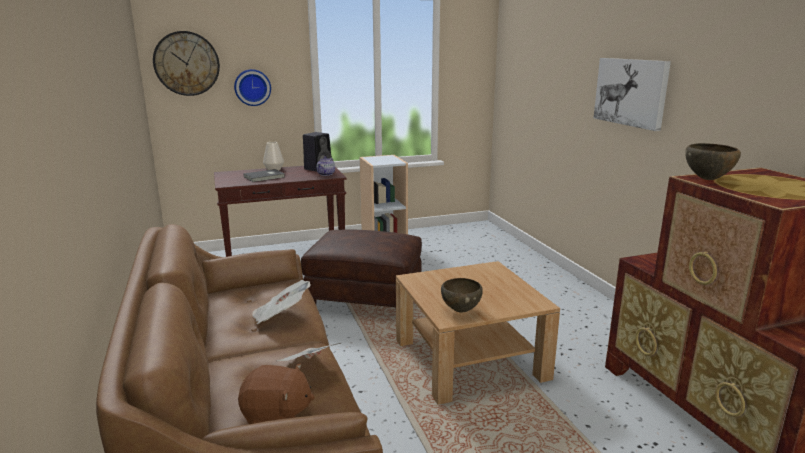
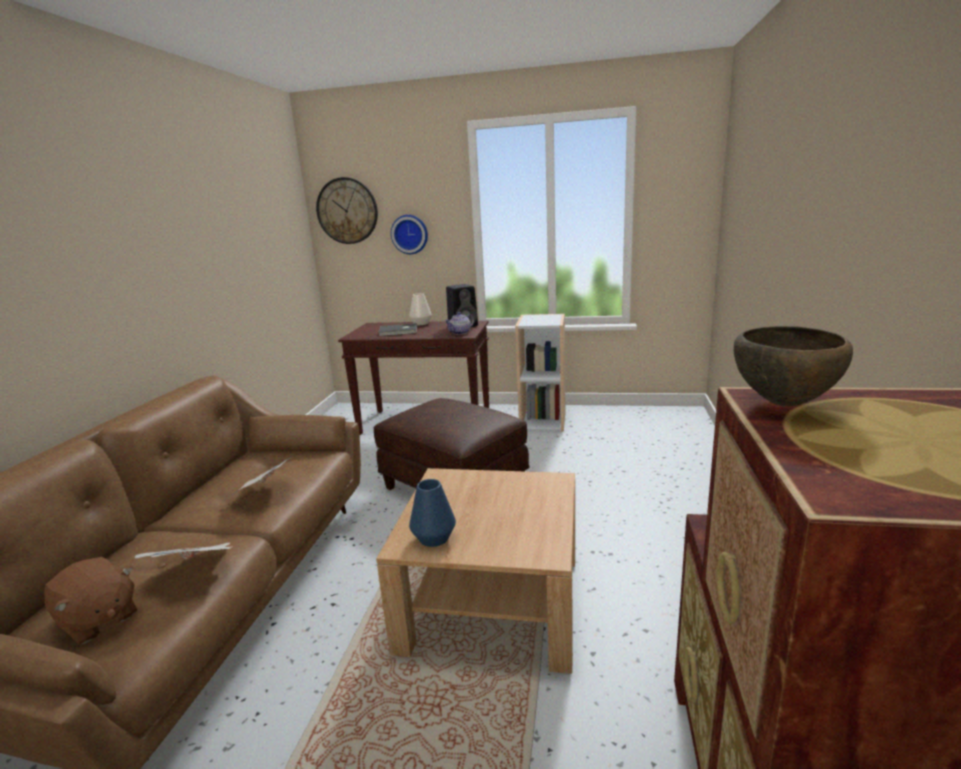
camera: 30 degrees right, 0 degrees up
brown bowl [441,278,483,312] -> blue vase [409,479,456,547]
picture [594,58,671,131] -> none

